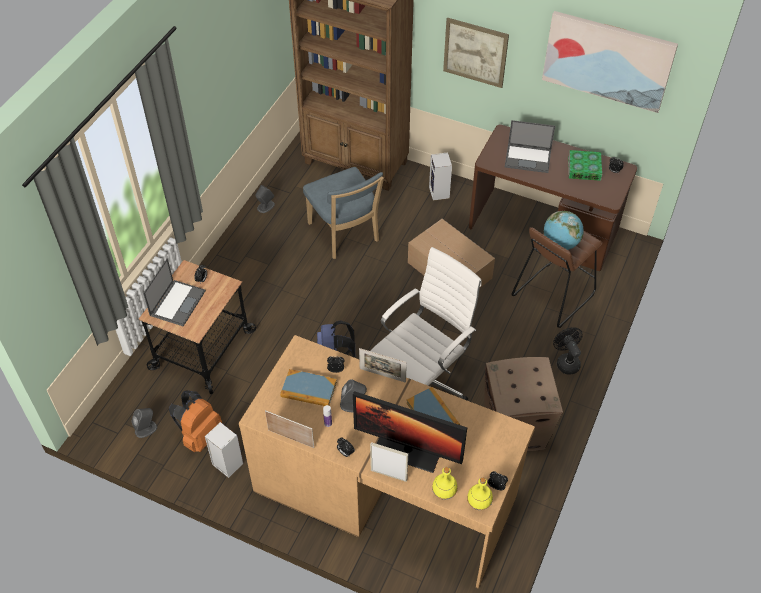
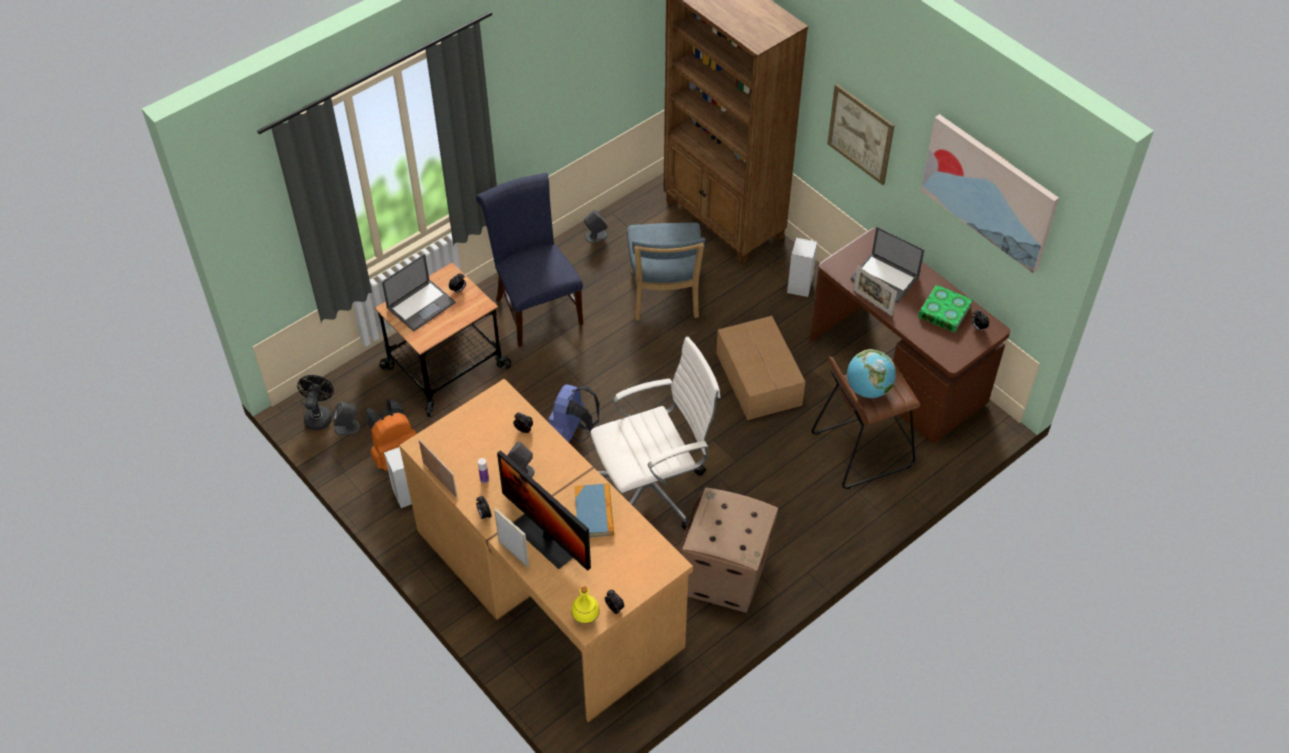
camera: 25 degrees right, 0 degrees up
book [280,369,337,406] -> none
picture frame [359,348,407,383] -> picture frame moved to [853,265,897,316]
yellow bottle [432,467,457,500] -> none
black fan [553,327,583,375] -> black fan moved to [297,375,334,430]
none -> blue chair [476,173,583,347]

